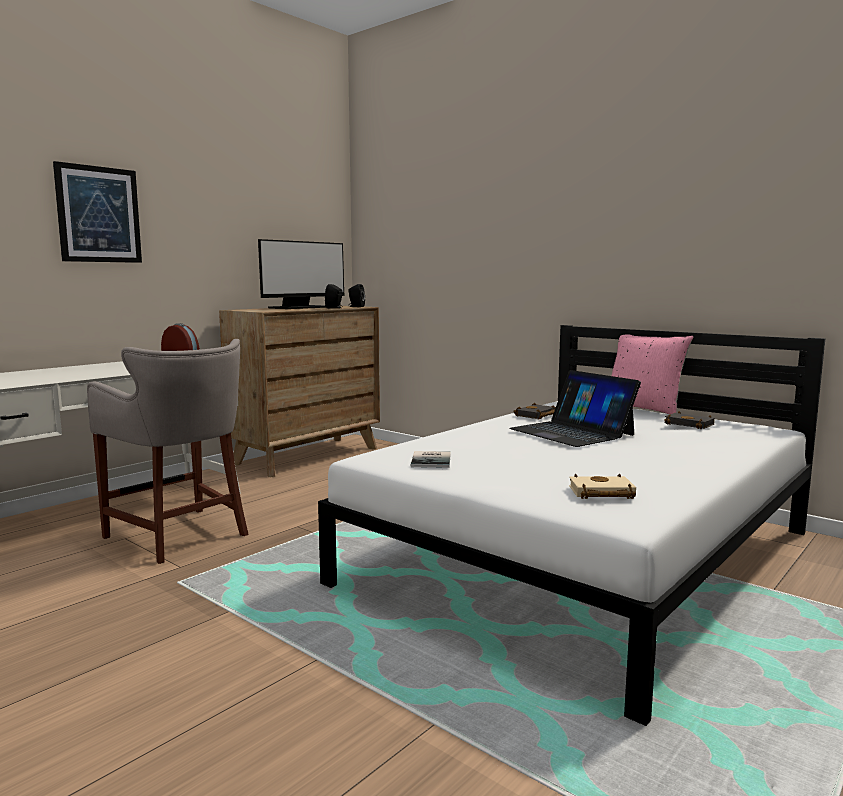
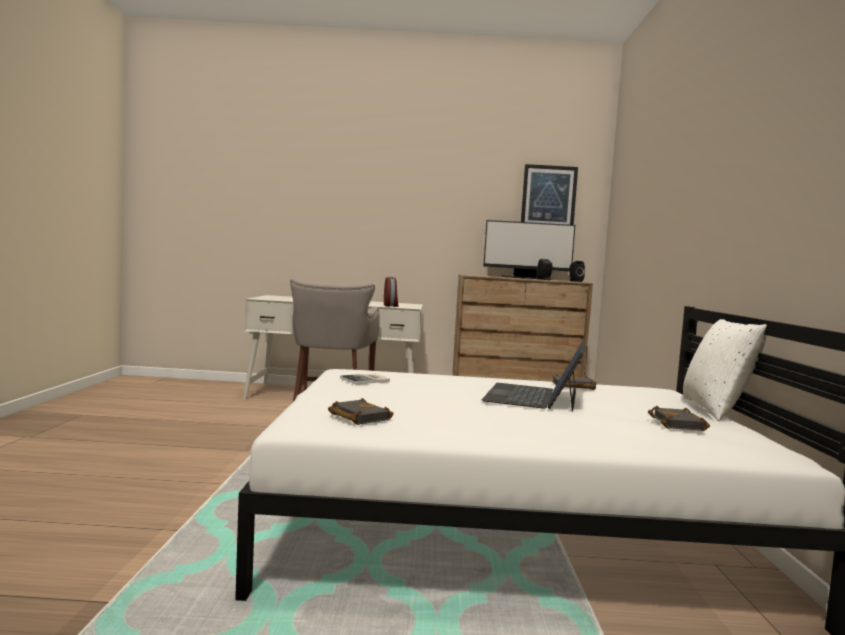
camera: 50 degrees right, 5 degrees down
picture [53,161,142,263] -> picture moved to [521,164,578,225]
beige book [569,474,636,499] -> black book [328,398,393,425]
pink pillow [612,335,693,414] -> white pillow [683,319,767,421]

